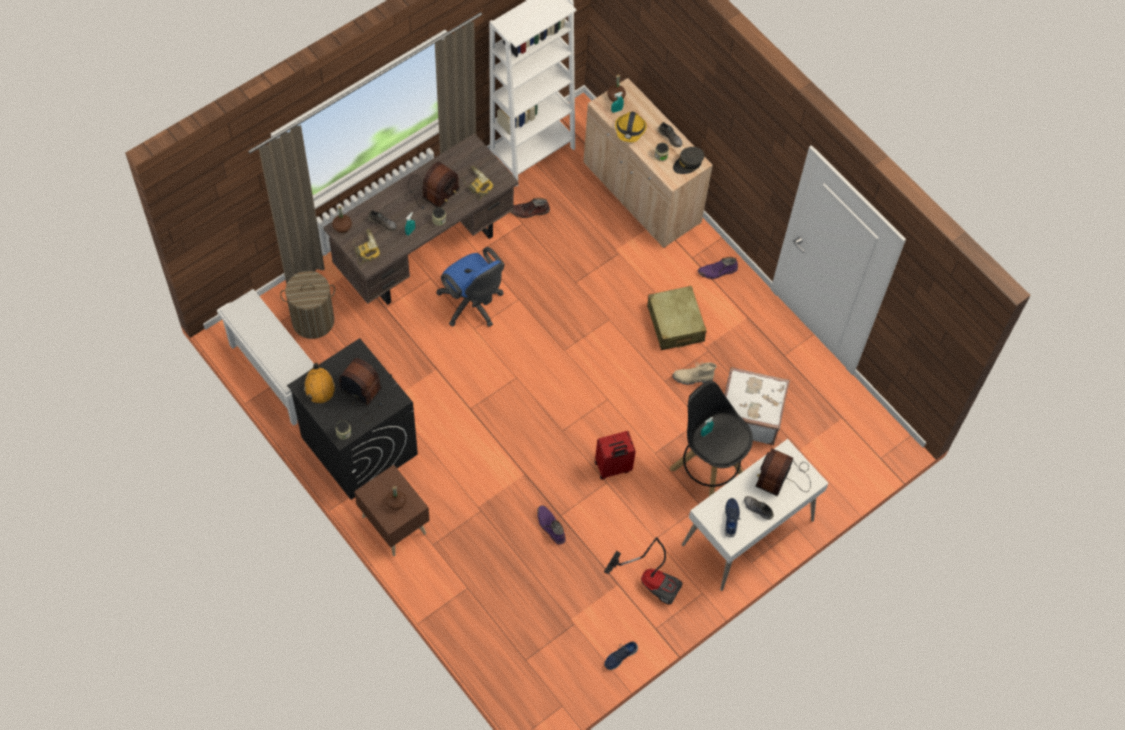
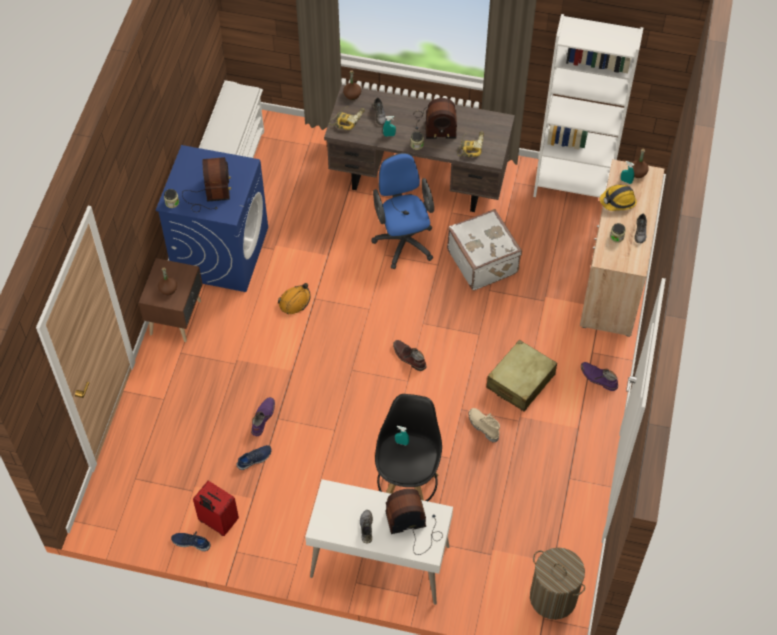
camera: 55 degrees right, 5 degrees down
laundry basket [280,271,335,339] -> laundry basket moved to [530,547,585,620]
black washing machine [287,338,418,500] -> blue washing machine [156,145,268,292]
orange hard hat [304,363,336,403] -> orange hard hat moved to [278,283,311,314]
blue office chair [436,247,505,327] -> blue office chair turned 150 degrees clockwise [372,153,434,269]
brown boot [511,198,550,218] -> brown boot moved to [393,340,426,371]
red suitcase [595,431,636,480] -> red suitcase moved to [193,481,239,536]
vacuum cleaner [604,537,683,605] -> none
grey cap [673,147,704,174] -> none
white suitcase [724,367,790,445] -> white suitcase moved to [447,209,522,290]
blue shoe [724,498,740,537] -> blue shoe moved to [236,445,271,470]

